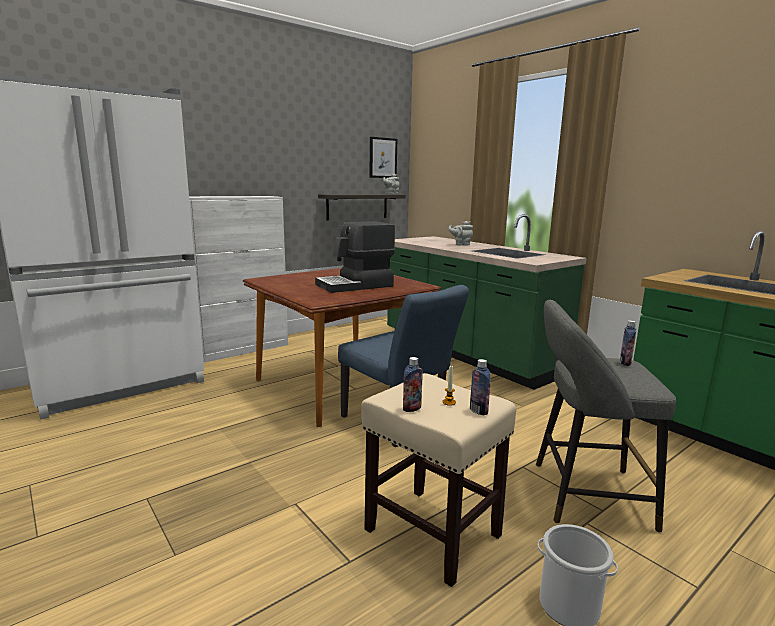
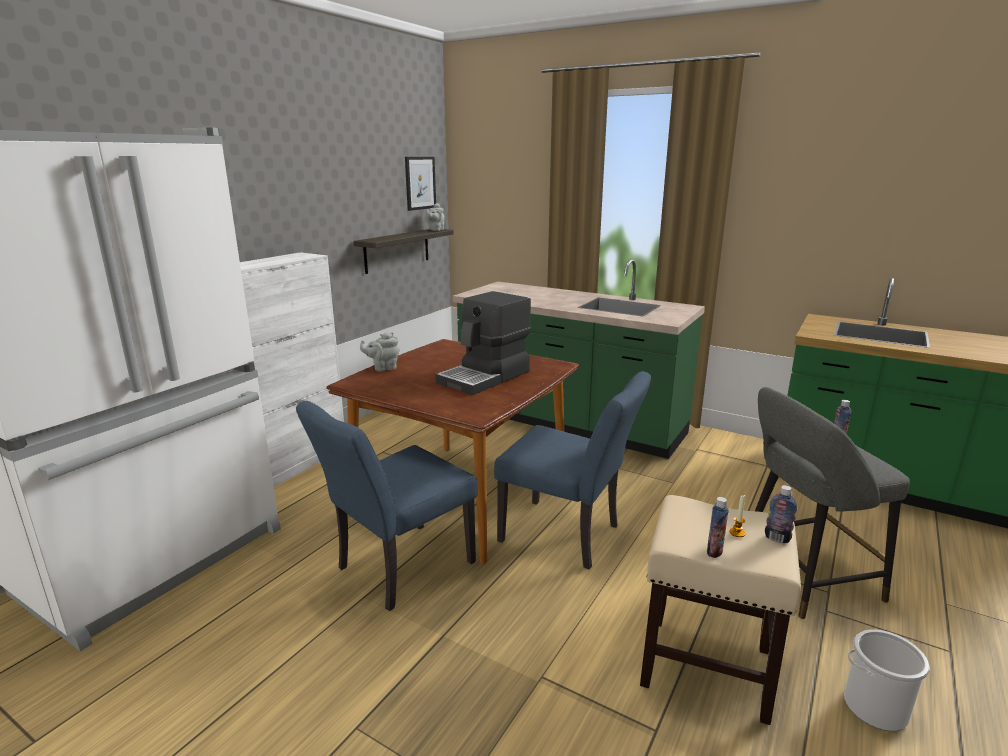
camera: 20 degrees left, 5 degrees up
grey teapot [448,221,473,245] -> grey teapot moved to [360,332,400,371]
none -> blue chair [296,401,478,611]

